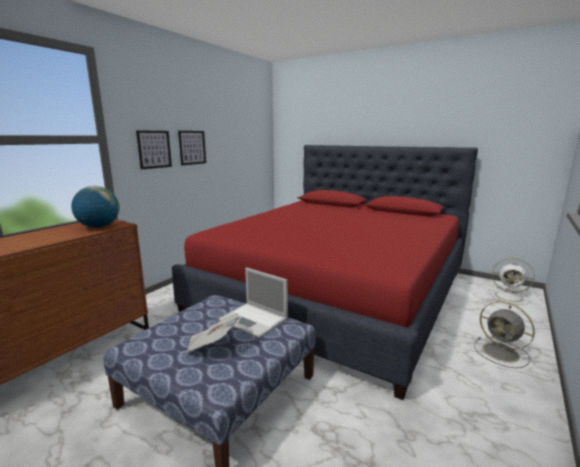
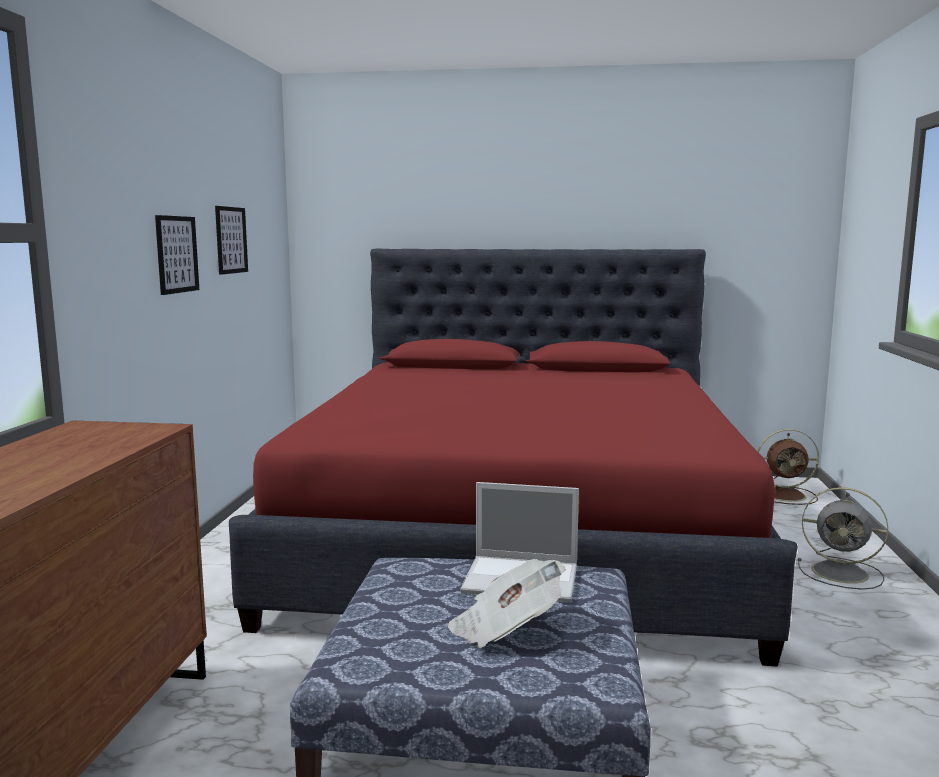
camera: 25 degrees left, 5 degrees down
globe [71,186,119,228] -> none
picture [136,130,172,169] -> picture moved to [215,206,248,275]
white fan [488,258,535,305] -> brown fan [757,429,819,505]

